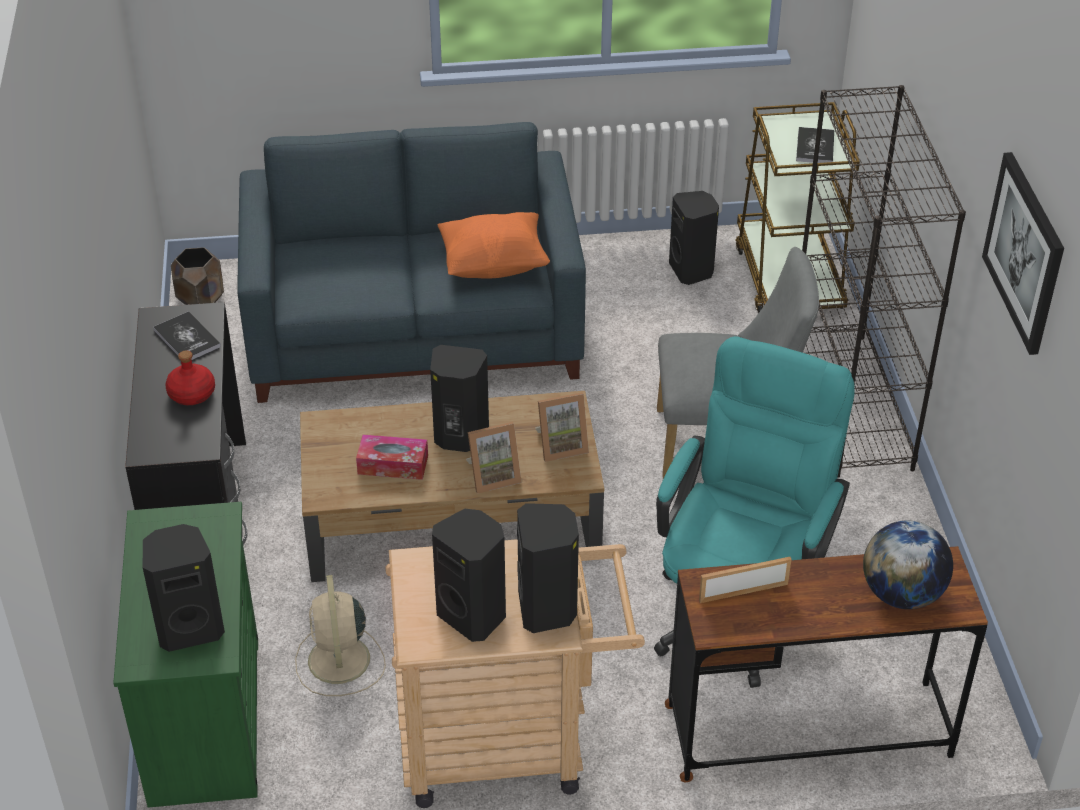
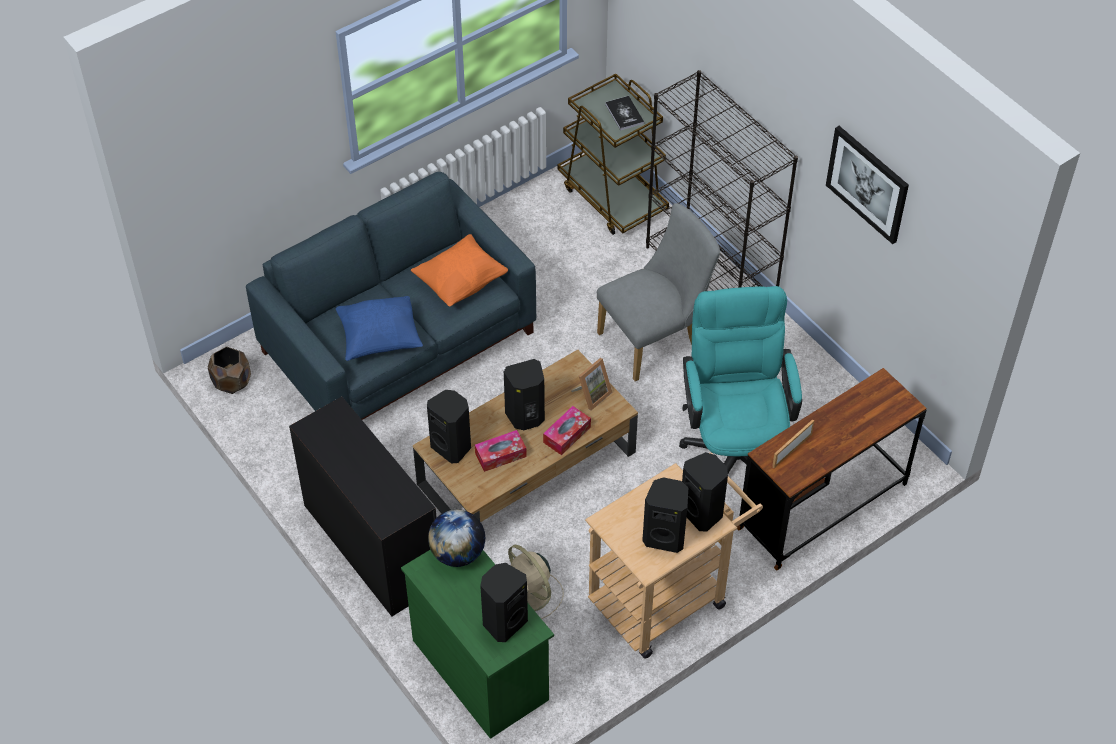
camera: 30 degrees left, 10 degrees up
book [153,311,221,360] -> none
red bottle [165,351,215,405] -> none
picture frame [466,422,522,494] -> tissue box [543,406,591,455]
black speaker [669,191,719,285] -> black speaker moved to [427,390,471,464]
globe [863,520,953,609] -> globe moved to [428,509,485,567]
none -> blue pillow [336,296,423,361]

